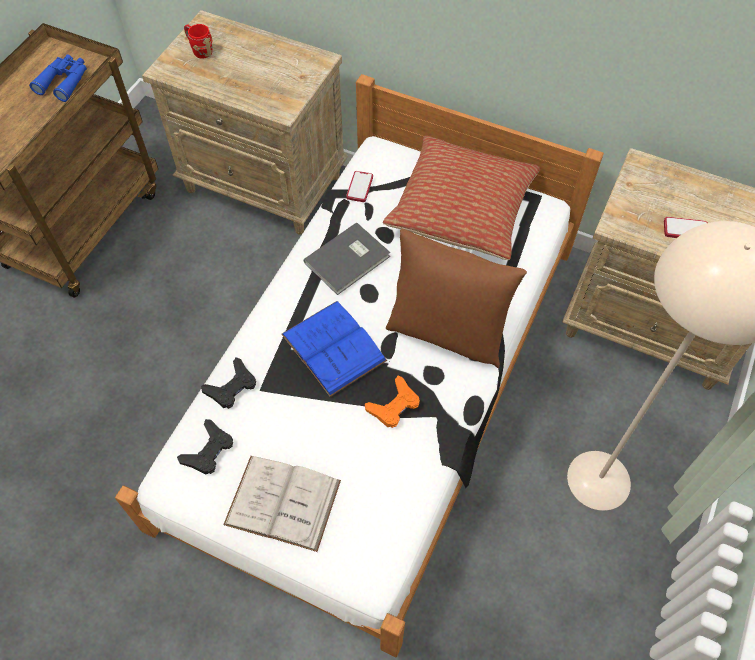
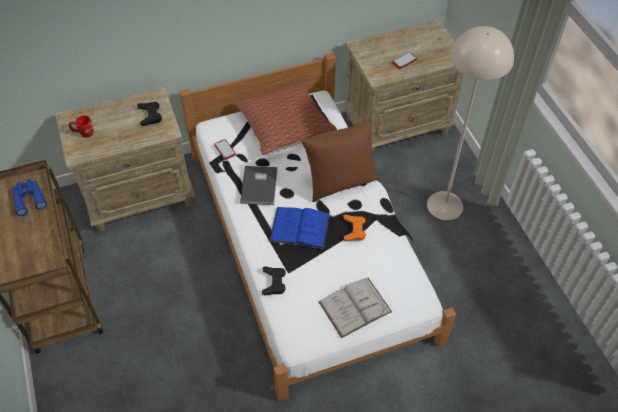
camera: 45 degrees left, 5 degrees down
black game controller [177,419,233,475] -> black game controller moved to [137,102,162,126]

